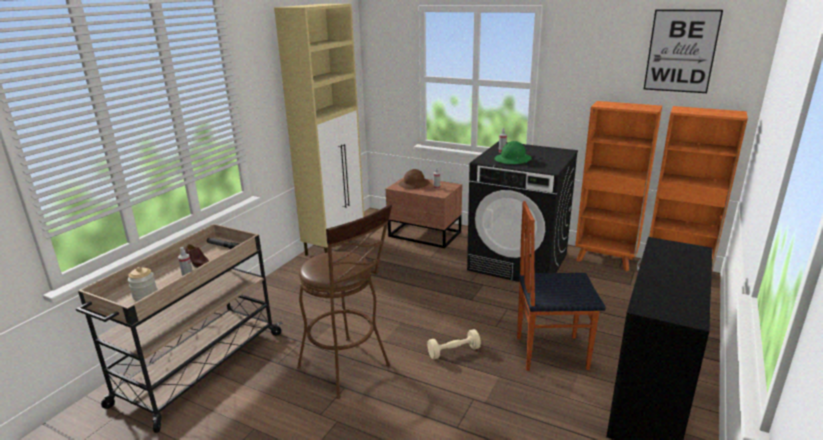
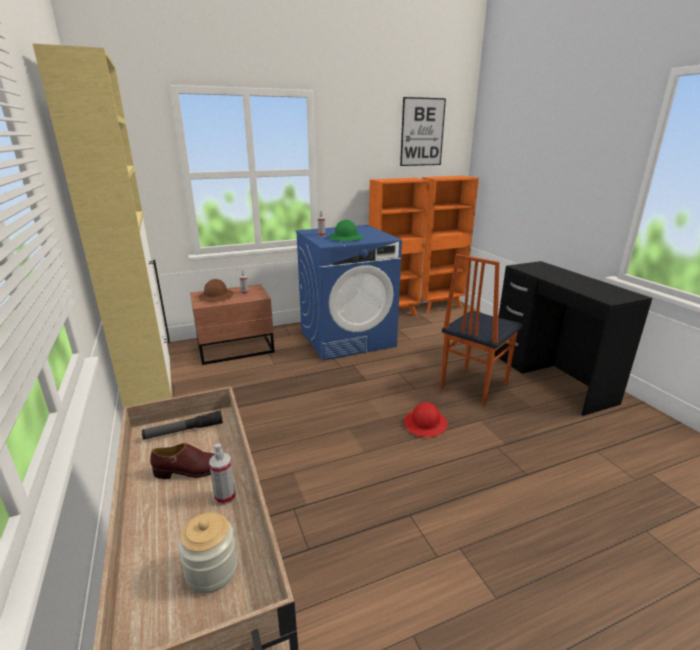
camera: 50 degrees left, 0 degrees up
brown stool [297,204,392,399] -> none
beige dumbbell [427,329,481,359] -> red hard hat [404,402,448,437]
black washing machine [467,141,578,282] -> blue washing machine [296,225,402,361]

